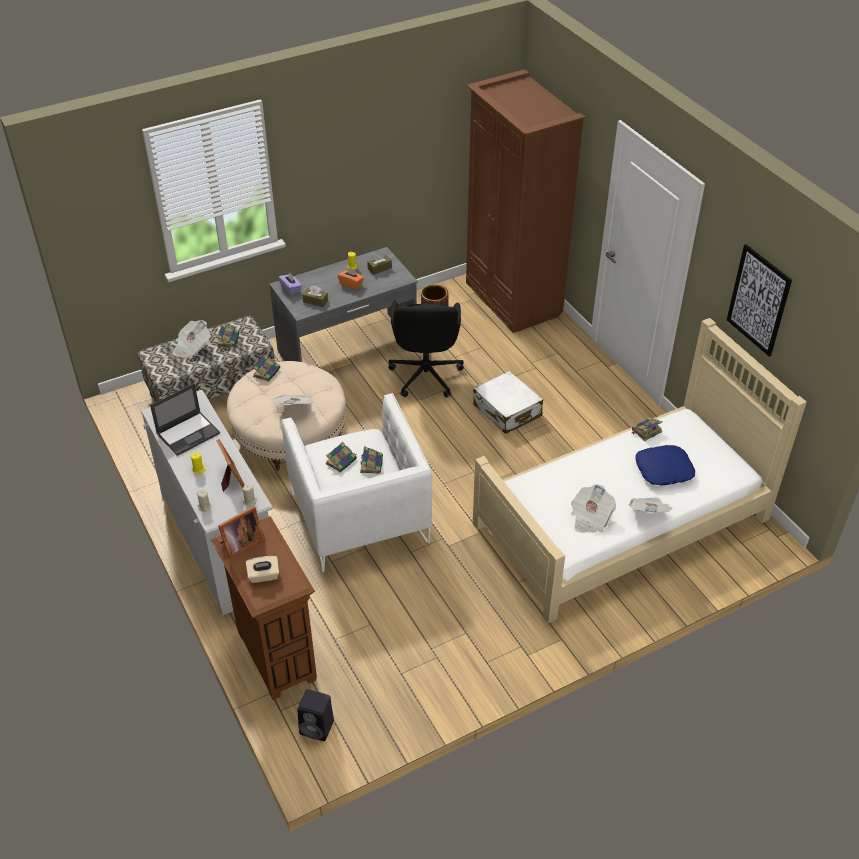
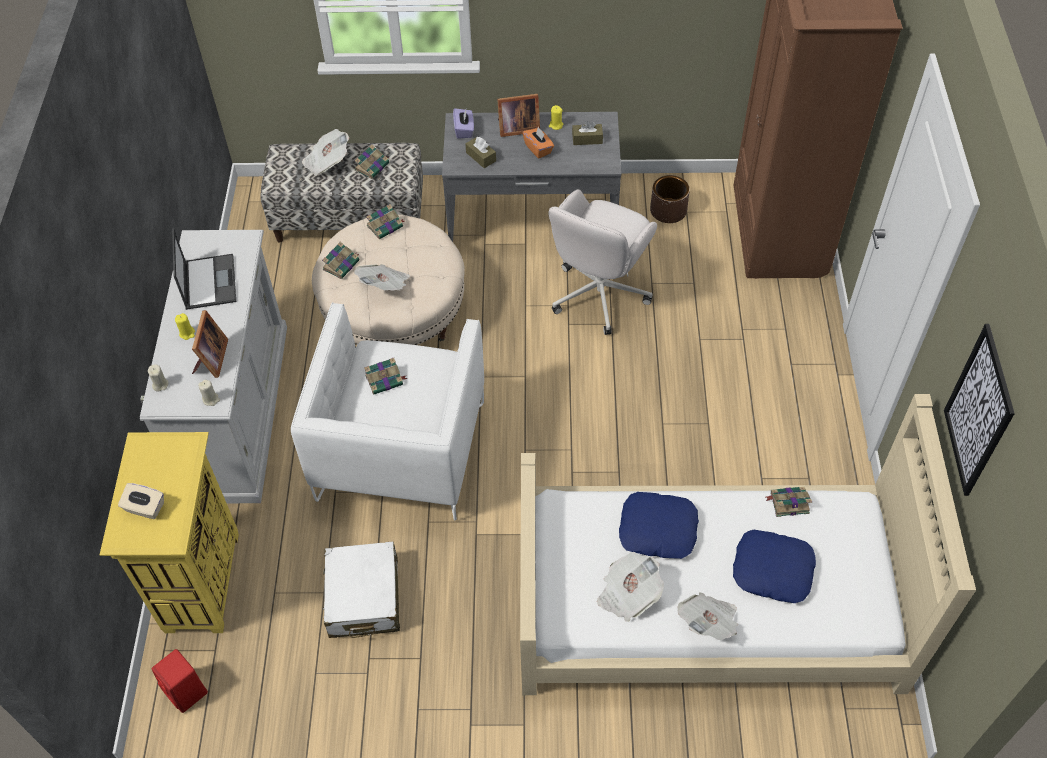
camera: 30 degrees right, 10 degrees up
laptop [150,384,220,456] -> laptop turned 90 degrees counterclockwise [172,228,236,310]
brown cabinet [211,516,317,700] -> yellow cabinet [100,432,239,633]
picture frame [218,506,265,559] -> picture frame moved to [497,94,540,137]
black speaker [297,689,334,741] -> red speaker [152,649,208,713]
book [360,446,383,474] -> book moved to [322,242,360,279]
black office chair [388,300,464,398] -> white office chair [548,189,657,335]
white suitcase [473,371,543,434] -> white suitcase moved to [323,542,400,638]
none -> blue pillow [619,492,699,559]

